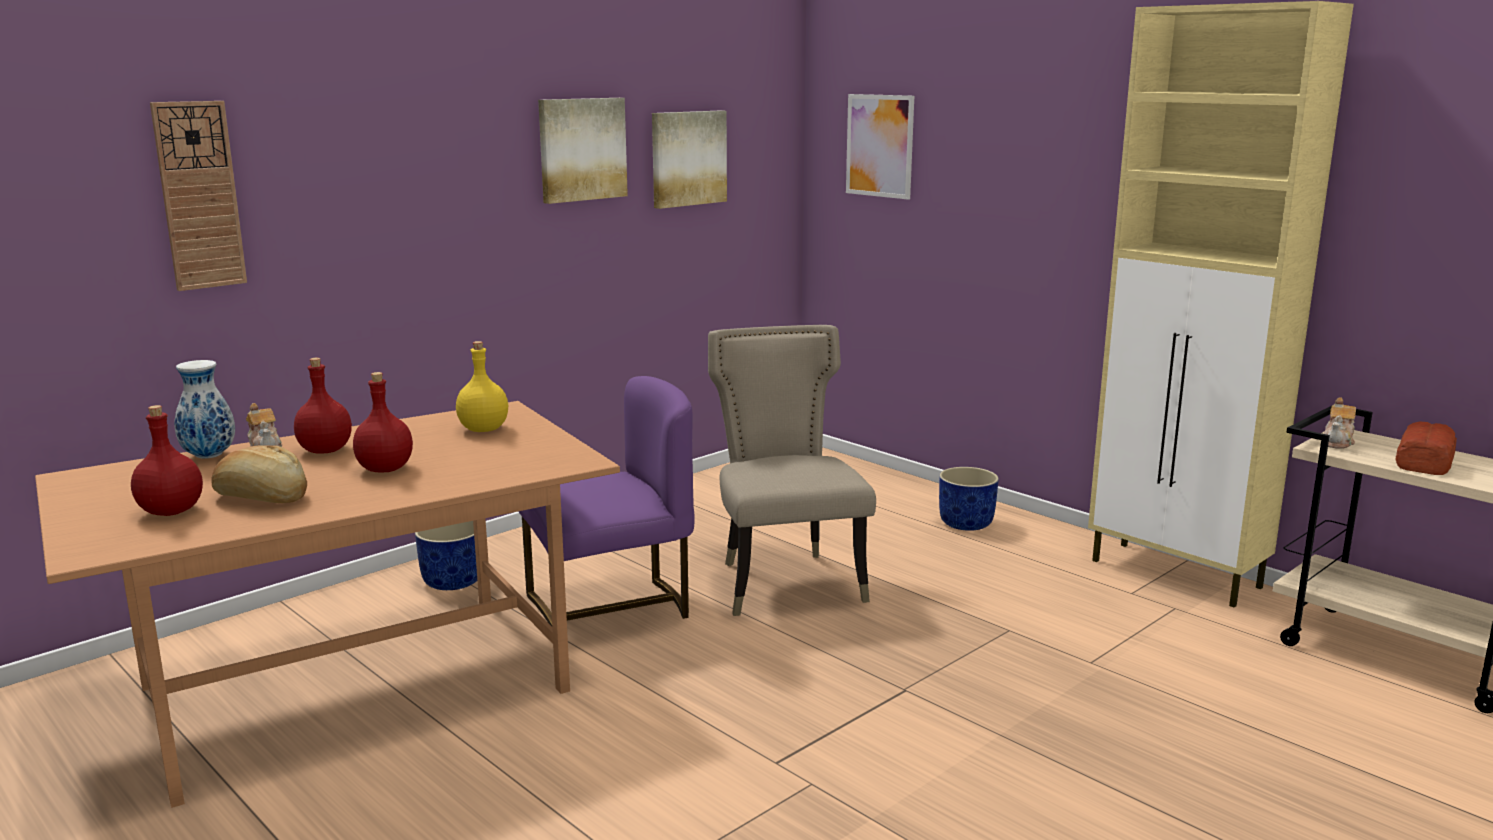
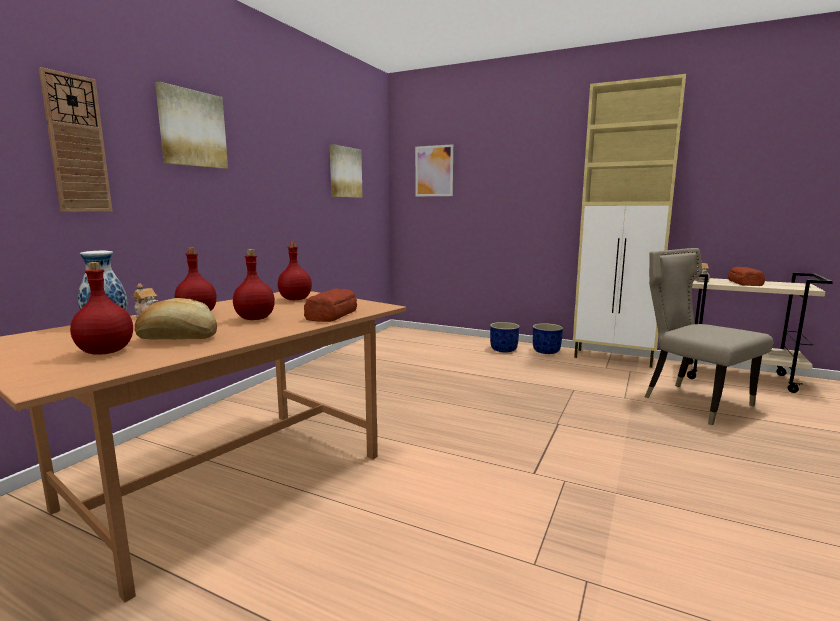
camera: 20 degrees left, 5 degrees down
blue planter [415,521,477,590] -> blue planter moved to [533,323,563,354]
yellow bottle [456,341,508,432] -> red bottle [278,242,312,300]
purple chair [518,376,695,626] -> none
picture [538,98,628,204] -> picture moved to [155,82,228,169]
beige chair [708,325,876,616] -> beige chair moved to [645,248,773,425]
none -> bread [304,289,357,322]

